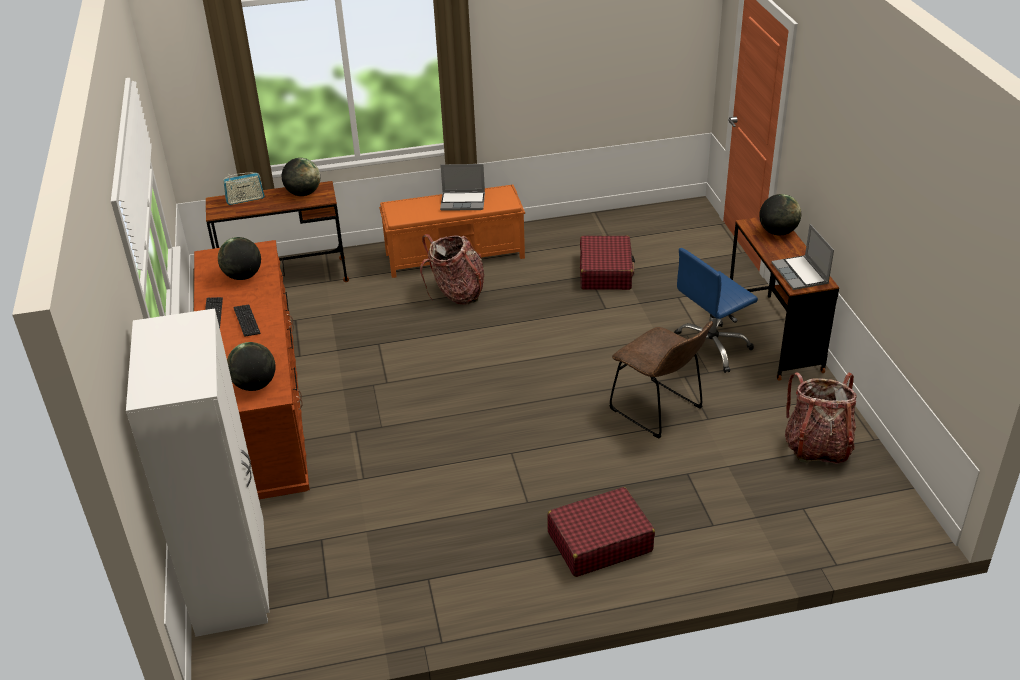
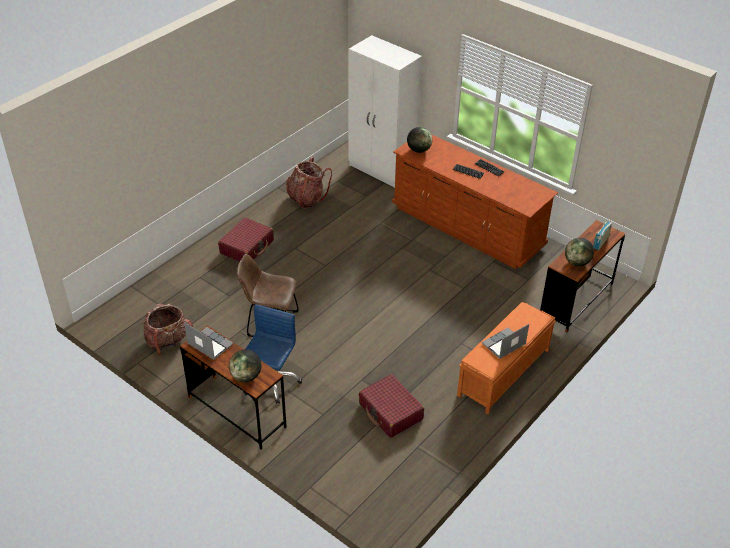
camera: 140 degrees right, 5 degrees up
globe [218,237,261,280] -> none
backpack [420,234,484,305] -> backpack moved to [286,157,332,209]

